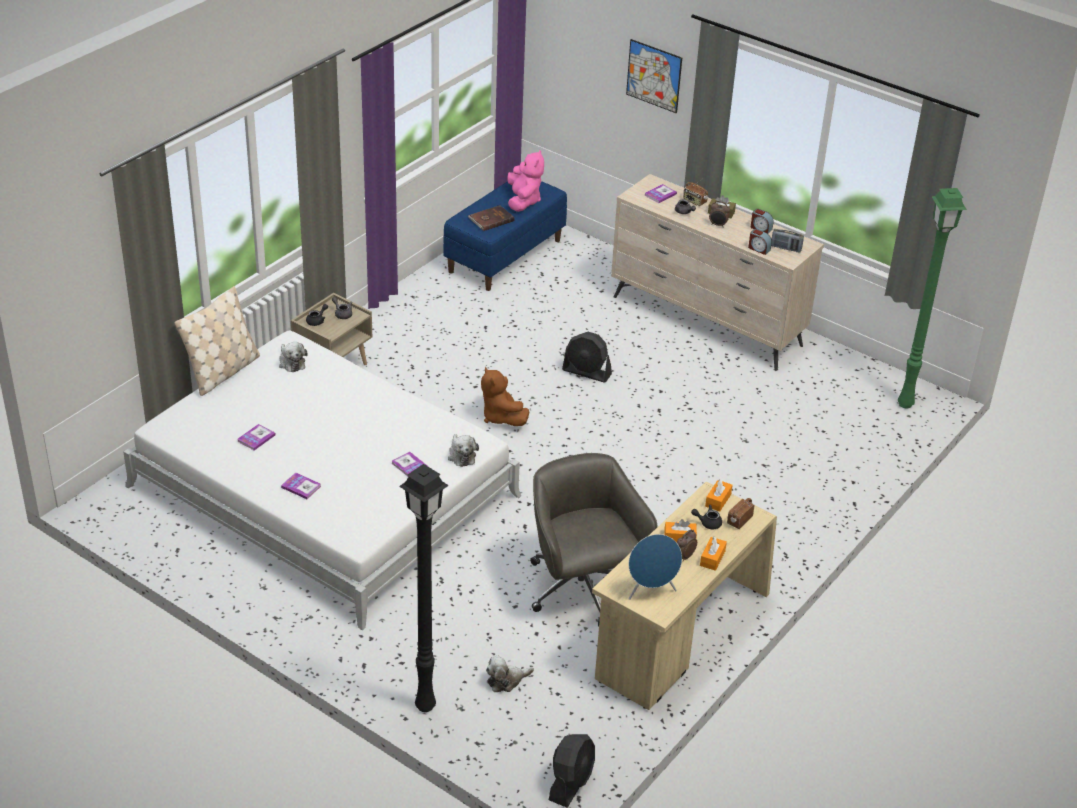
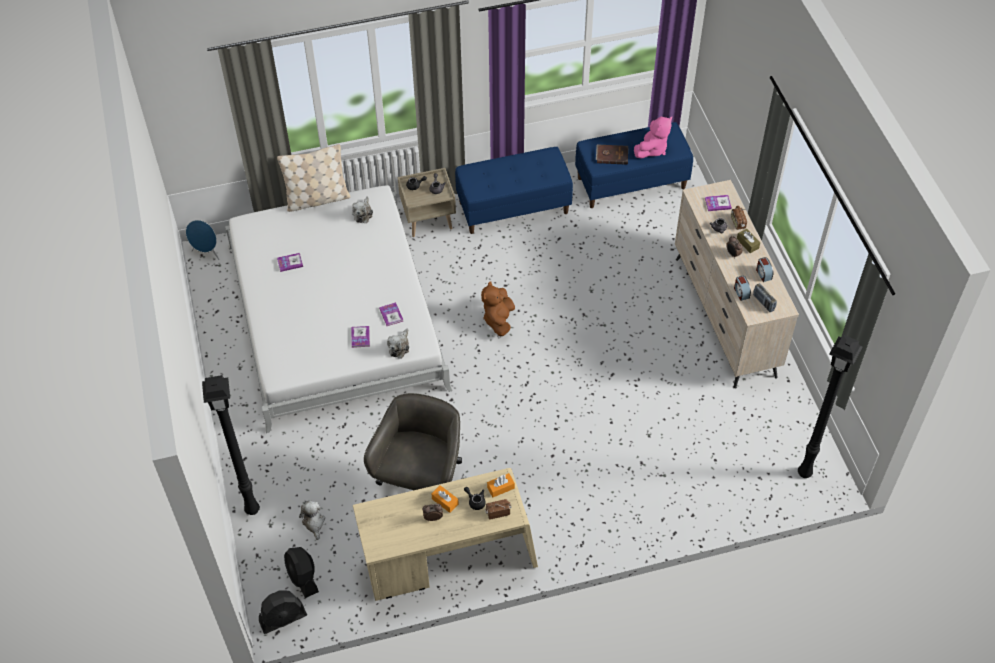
camera: 40 degrees right, 15 degrees up
book [281,473,321,499] -> book moved to [379,302,403,326]
plush toy [486,655,534,692] -> plush toy turned 60 degrees clockwise [299,500,325,540]
black fan [562,332,612,383] -> black fan moved to [284,547,319,598]
picture [626,39,682,113] -> none
blue speaker [629,534,682,600] -> blue speaker moved to [186,220,219,260]
orange tissue box [700,536,727,571] -> none
green floor lamp [898,188,967,408] -> black floor lamp [798,335,863,478]
none -> blue bench [455,147,573,234]

